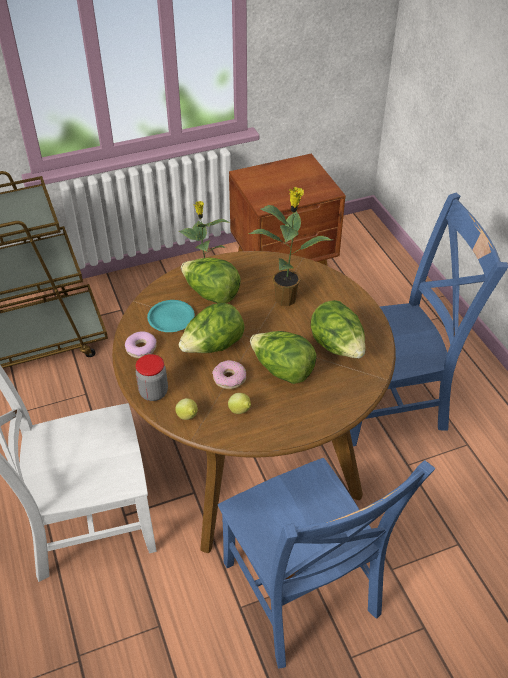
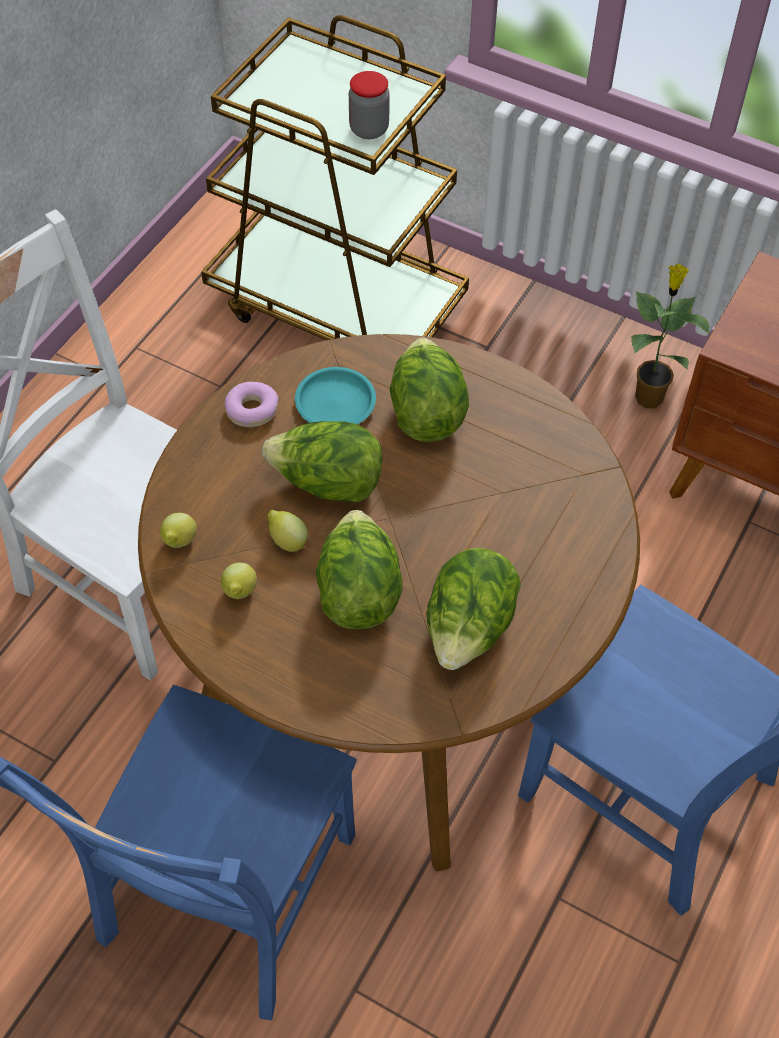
camera: 50 degrees right, 10 degrees up
jar [136,354,168,401] -> jar moved to [349,71,390,139]
donut [212,360,246,389] -> lemon [267,510,308,552]
potted plant [248,187,332,306] -> none

